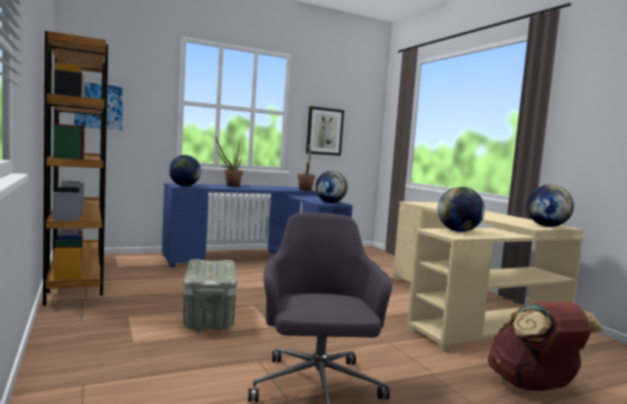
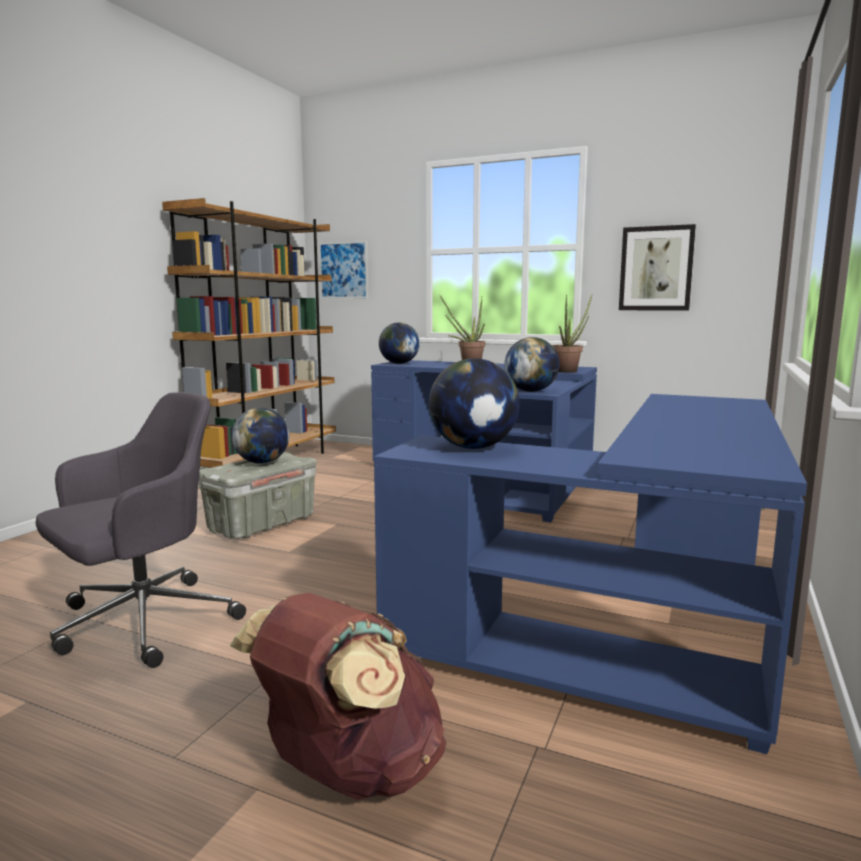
camera: 50 degrees right, 5 degrees up
beige desk [393,202,584,351] -> blue desk [374,394,807,754]
globe [526,185,574,227] -> globe moved to [231,408,289,464]

